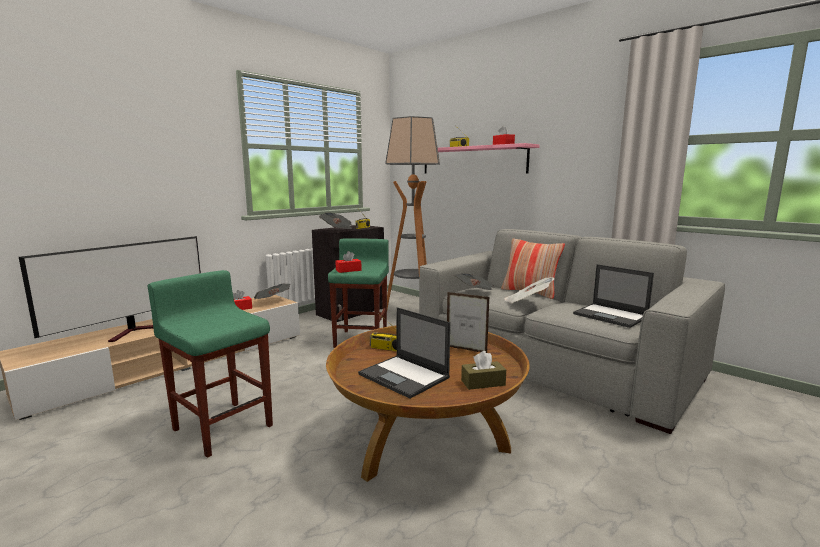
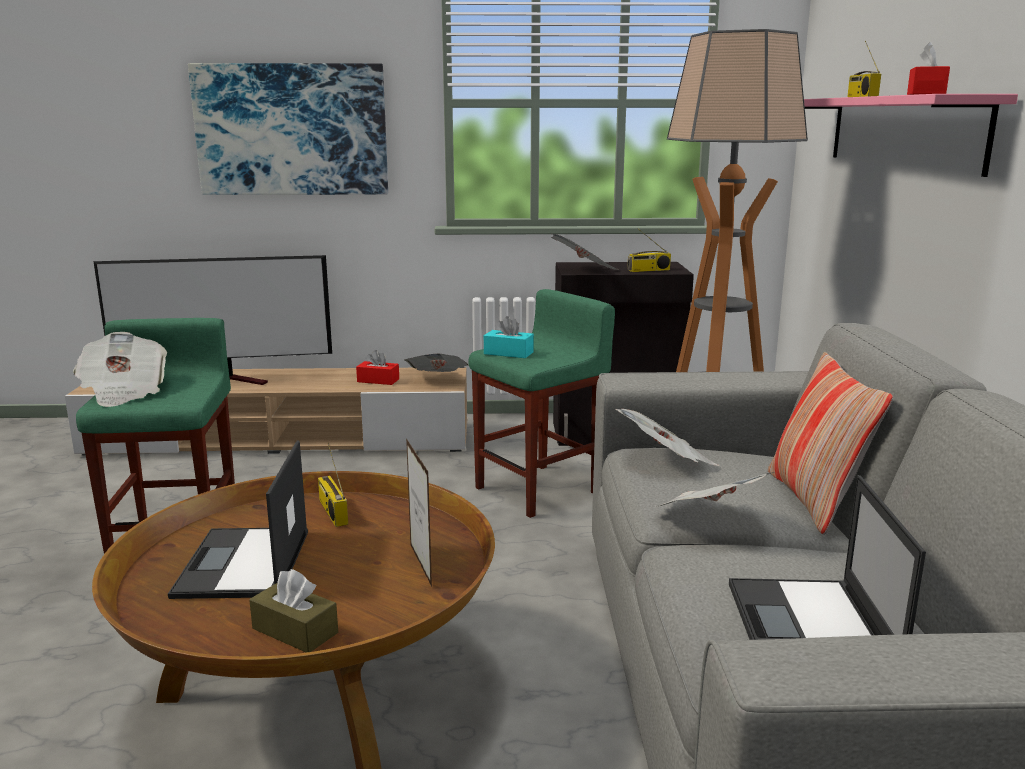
camera: 45 degrees right, 5 degrees up
red tissue box [335,251,362,273] -> turquoise tissue box [484,316,534,358]
none -> newspaper [73,332,167,407]
none -> picture [188,63,388,195]

